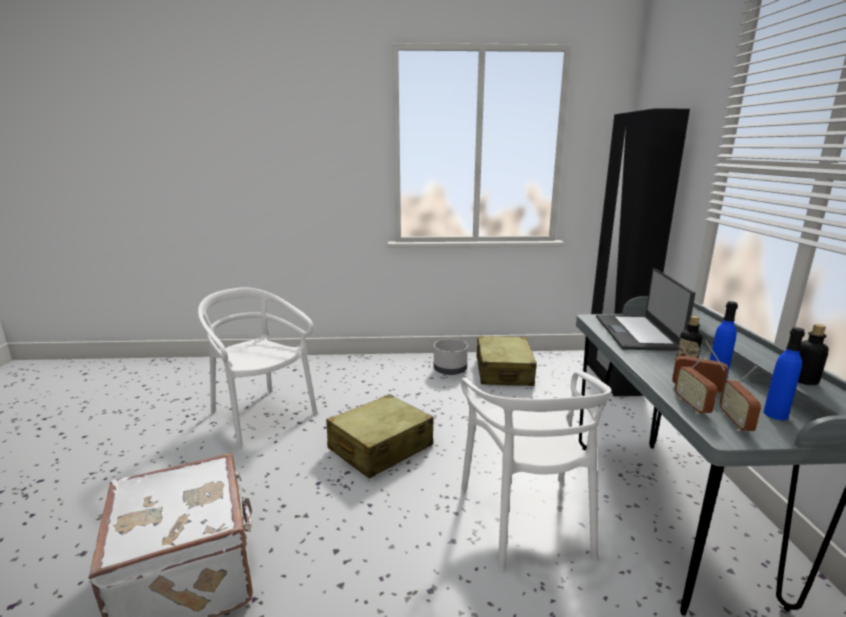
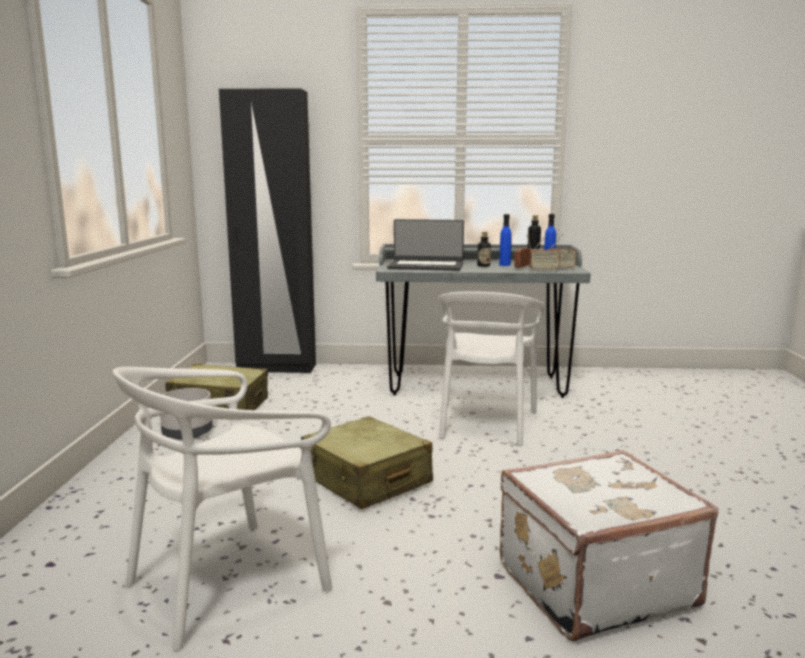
camera: 85 degrees left, 5 degrees down
white chair [461,371,611,570] -> white chair turned 105 degrees clockwise [437,291,545,446]

